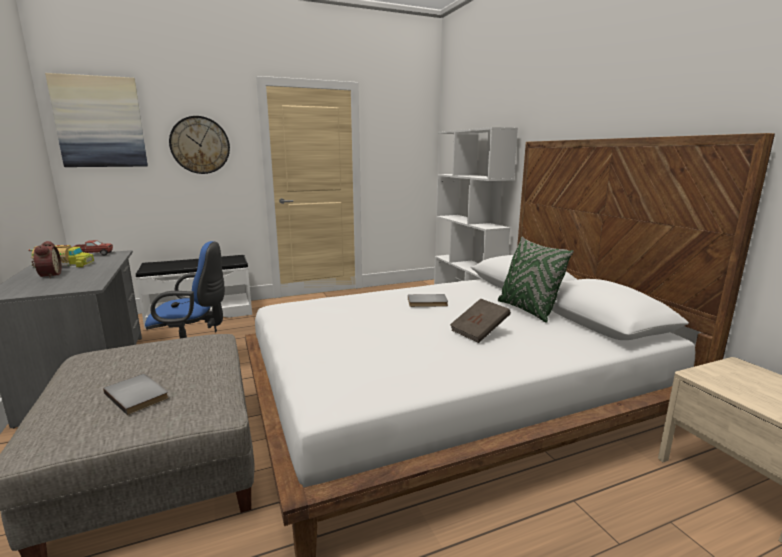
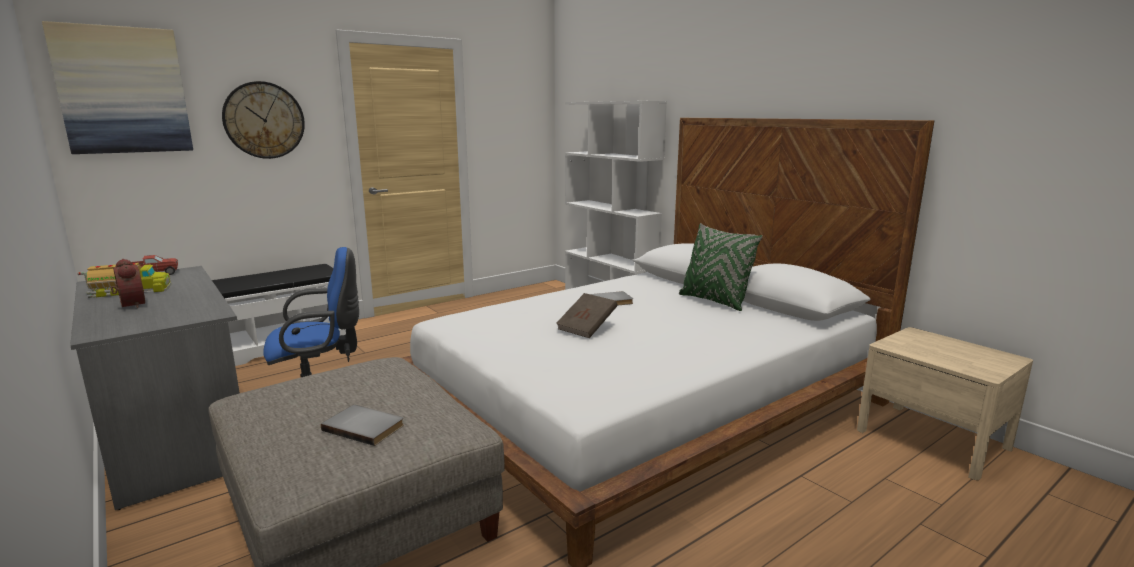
camera: 15 degrees left, 0 degrees up
brown book [450,299,511,343] -> brown book moved to [556,293,617,338]

